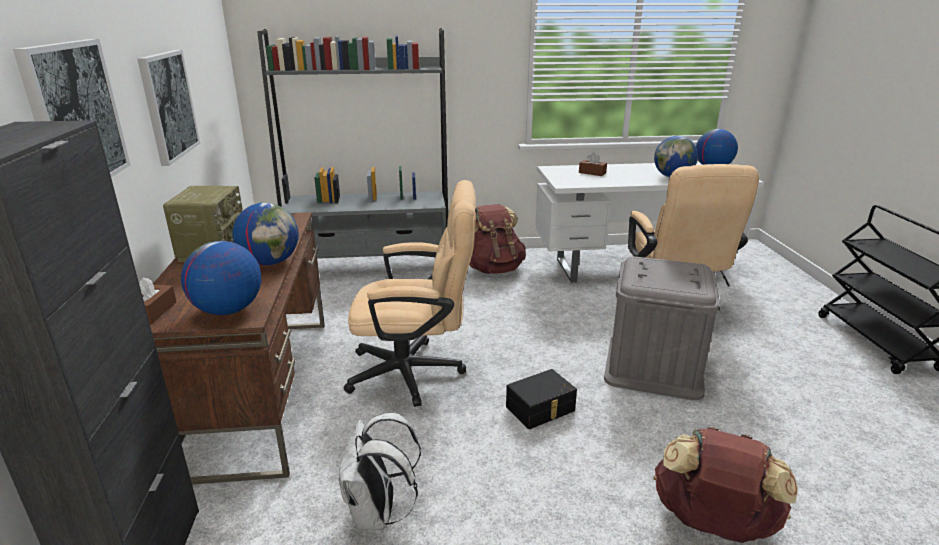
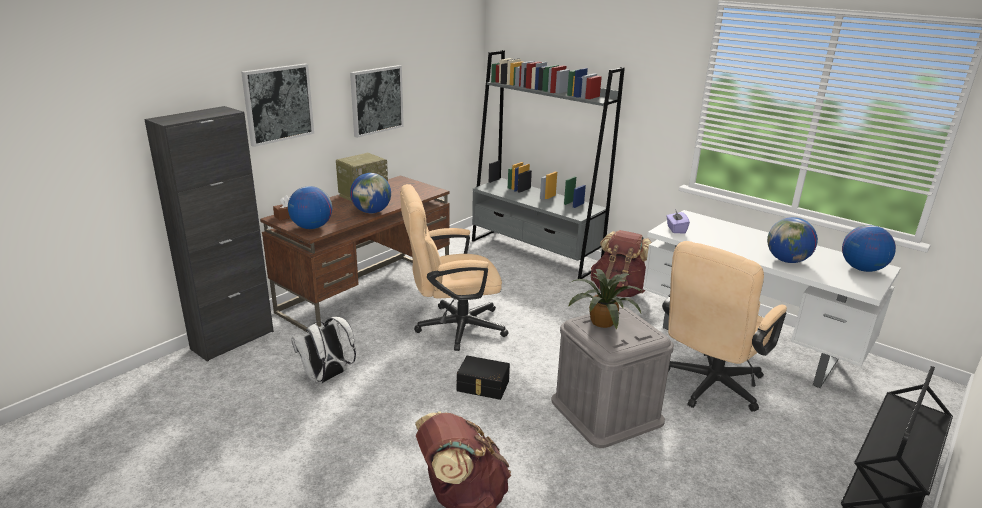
camera: 45 degrees right, 0 degrees up
beige office chair [344,180,476,407] -> beige office chair turned 120 degrees clockwise [400,184,509,351]
brown tissue box [579,153,607,176] -> none
none -> potted plant [568,269,644,330]
none -> purple tissue box [666,209,690,233]

